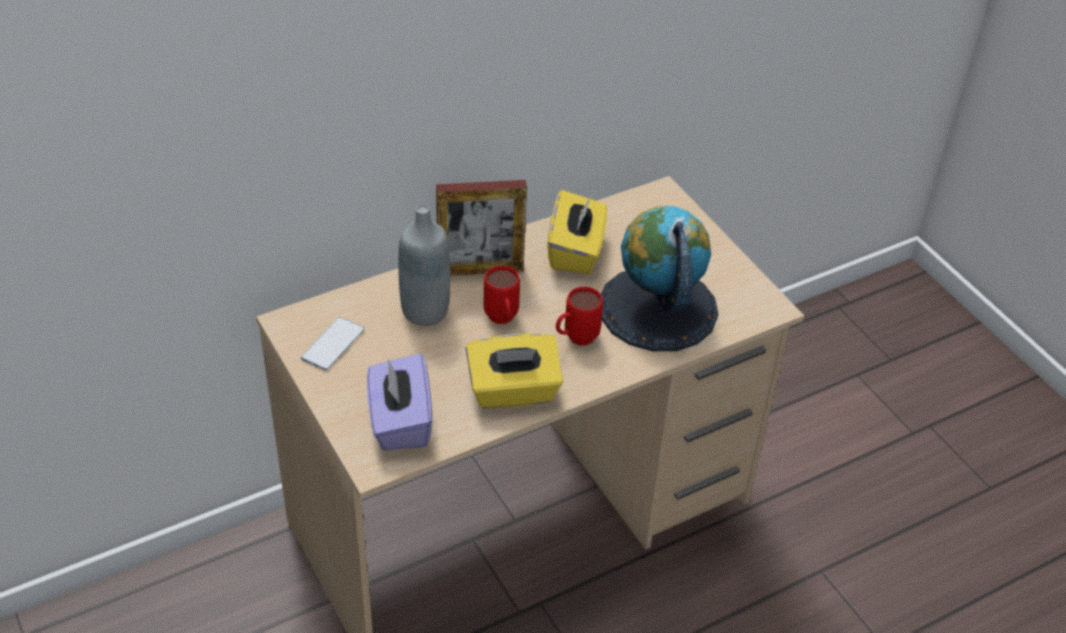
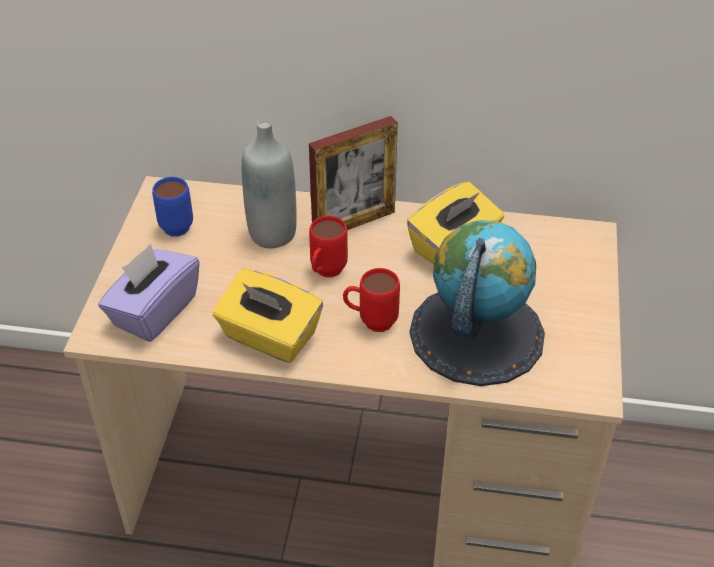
camera: 40 degrees right, 0 degrees up
phone [301,317,364,370] -> blue mug [152,177,193,237]
picture frame [436,180,527,276] -> picture frame turned 60 degrees counterclockwise [309,116,398,230]

